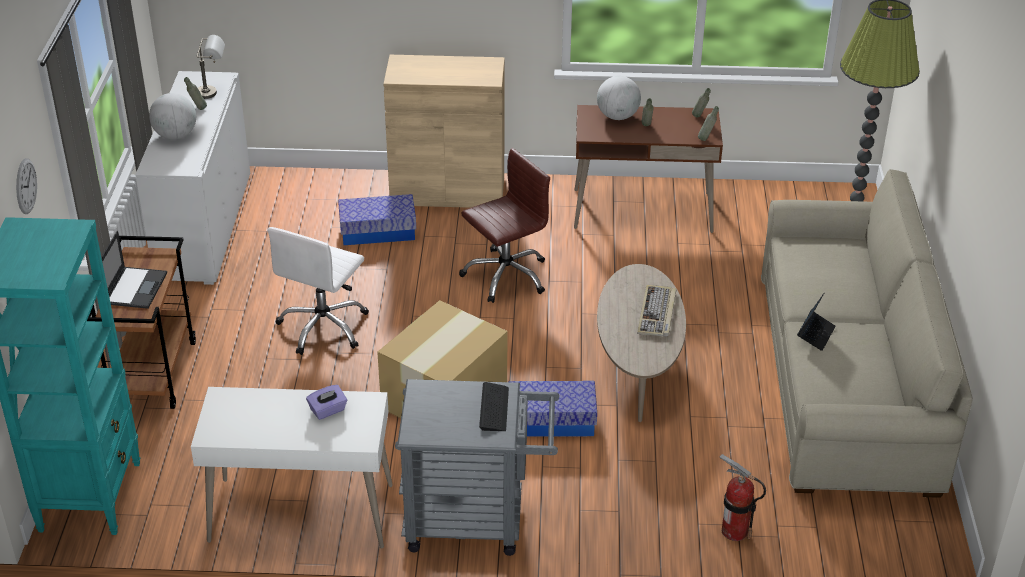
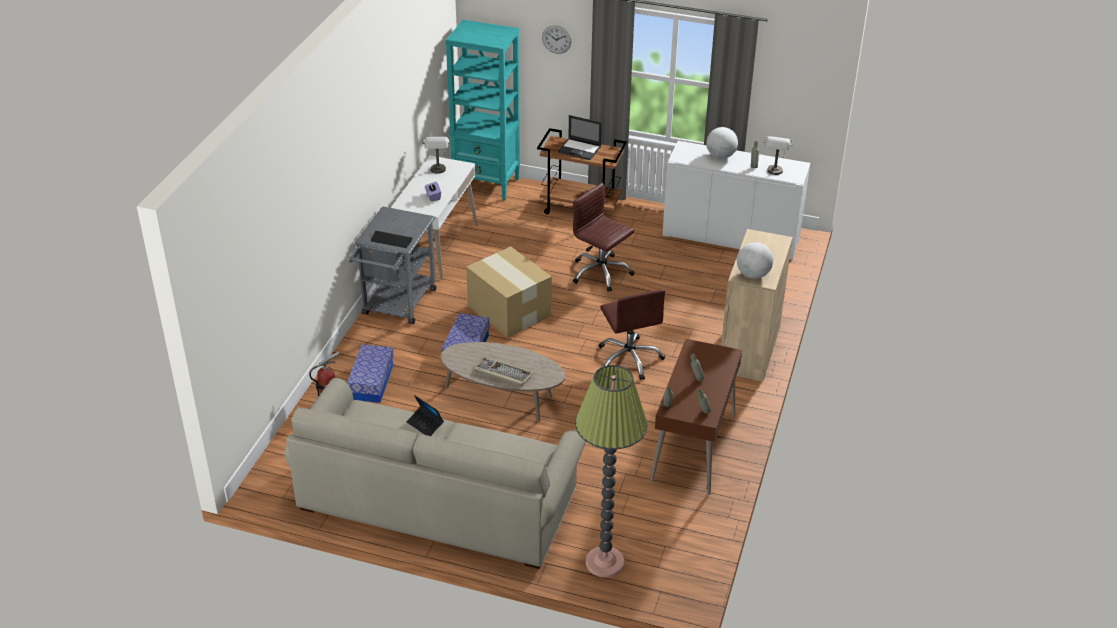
camera: 105 degrees right, 0 degrees up
white office chair [268,227,369,355] -> brown office chair [573,183,634,292]
storage box [338,194,416,245] -> storage box moved to [347,344,394,403]
globe [597,76,641,120] -> globe moved to [737,242,773,279]
none -> grey table lamp [422,137,451,174]

